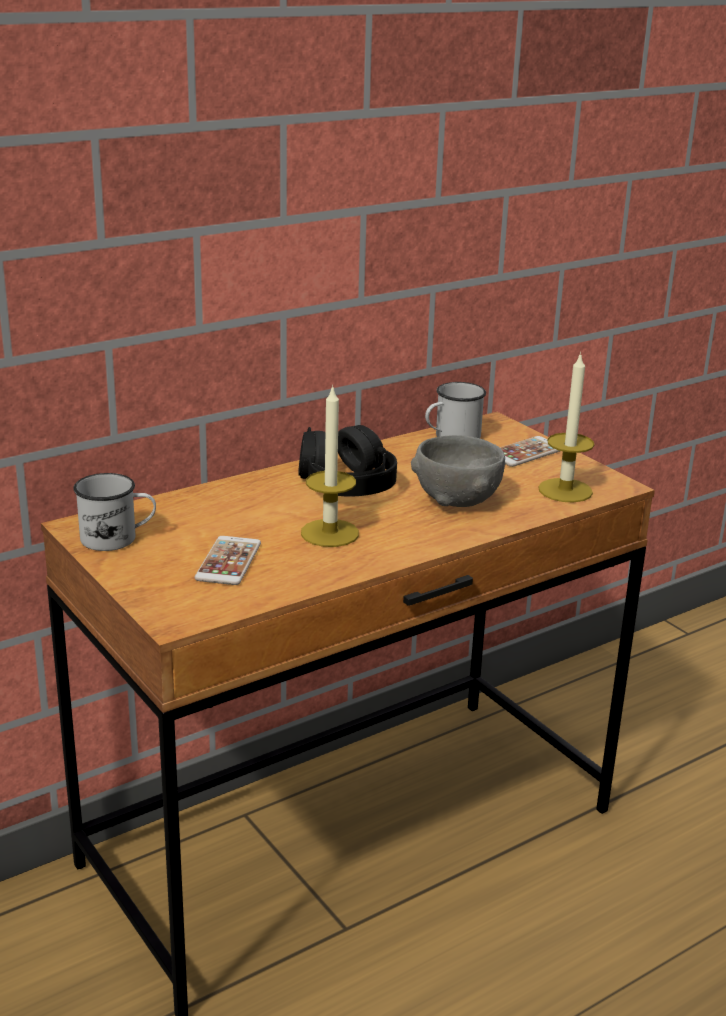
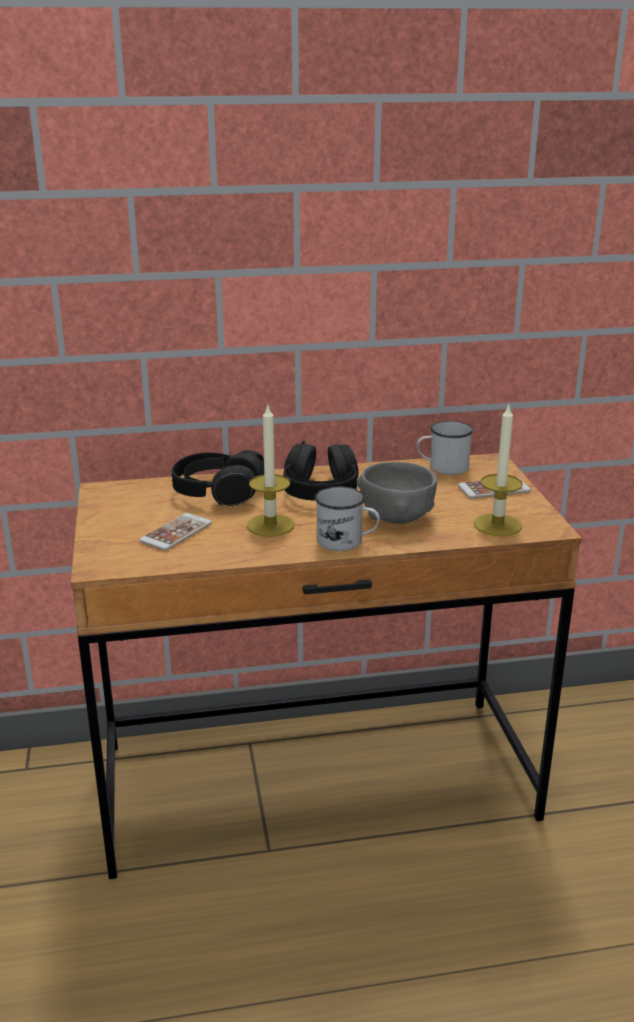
camera: 25 degrees right, 0 degrees up
white mug [73,473,156,551] -> white mug moved to [315,486,380,551]
none -> black headphones [172,450,264,506]

